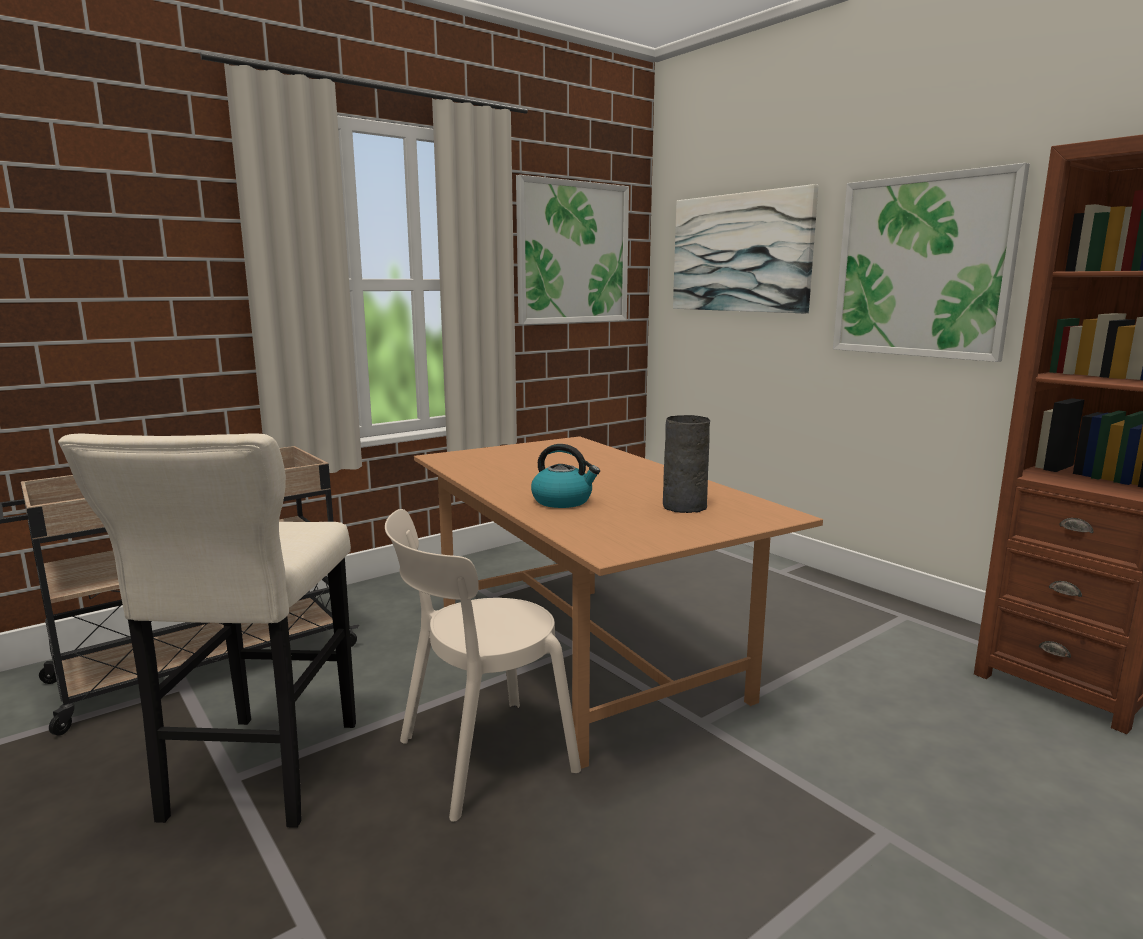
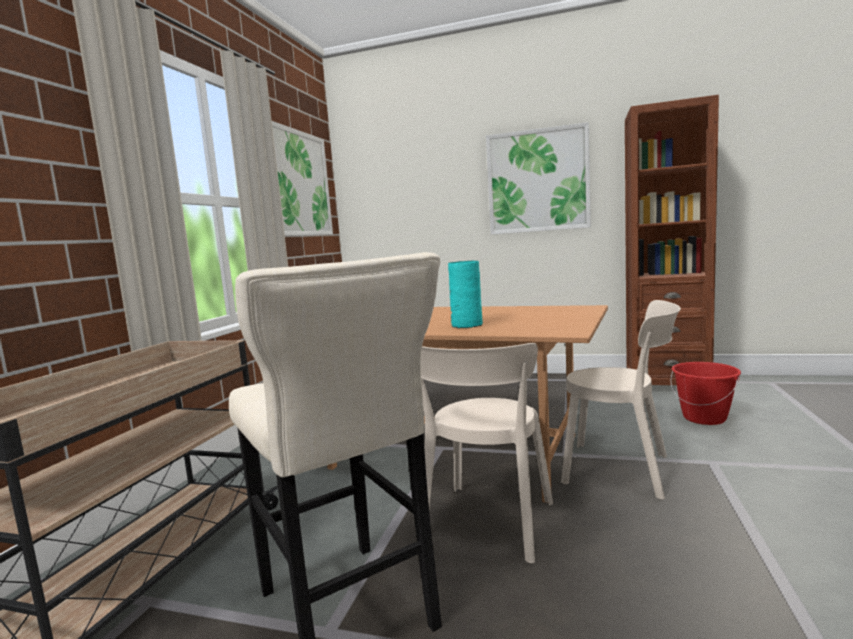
camera: 35 degrees left, 5 degrees down
kettle [531,444,600,508] -> turquoise vase [448,261,483,328]
grey vase [663,415,710,513] -> none
picture [673,184,818,313] -> none
none -> beige chair [561,300,681,500]
none -> red bucket [670,362,741,425]

